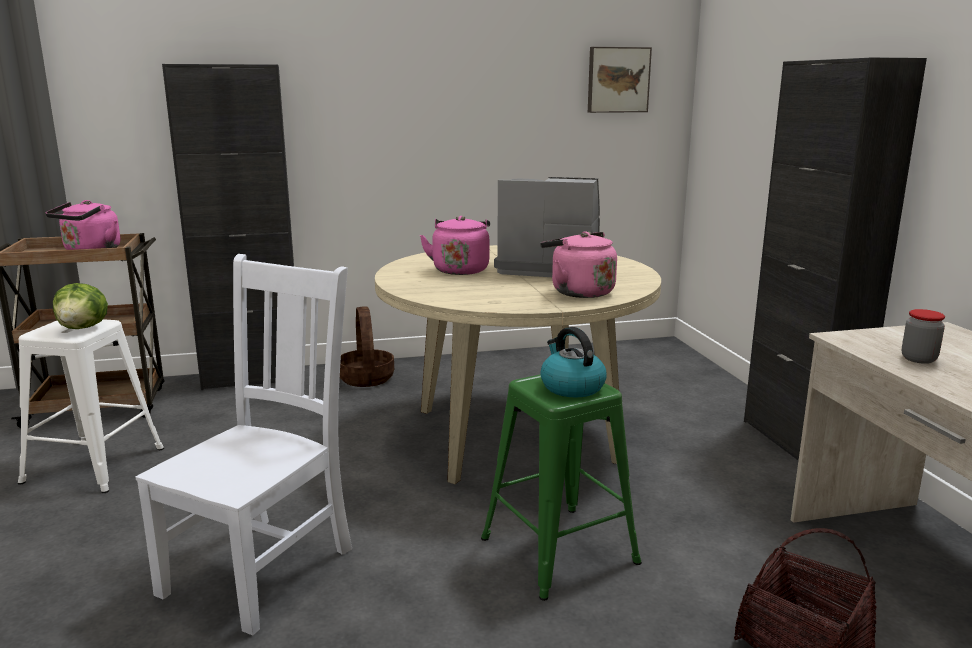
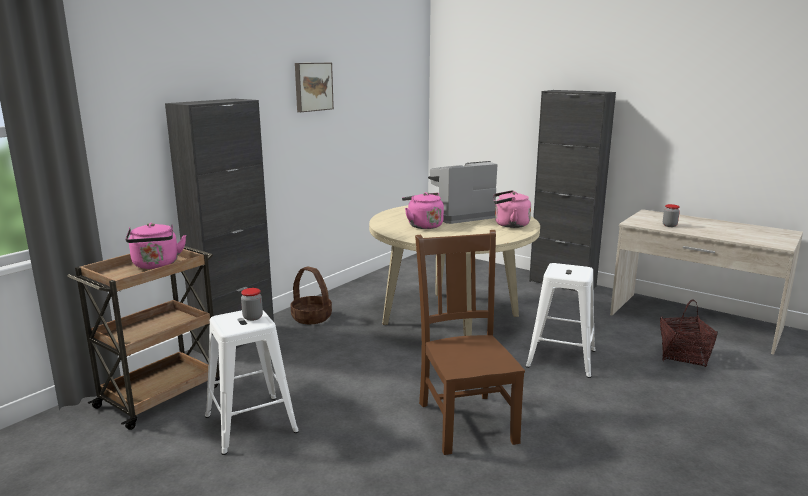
camera: 40 degrees left, 0 degrees up
lettuce [53,283,108,329] -> jar [241,288,263,321]
white chair [135,254,352,635] -> brown chair [415,230,525,455]
green stool [481,375,642,601] -> white stool [526,263,596,378]
kettle [540,327,606,398] -> none
picture [588,47,652,113] -> picture moved to [295,63,334,112]

